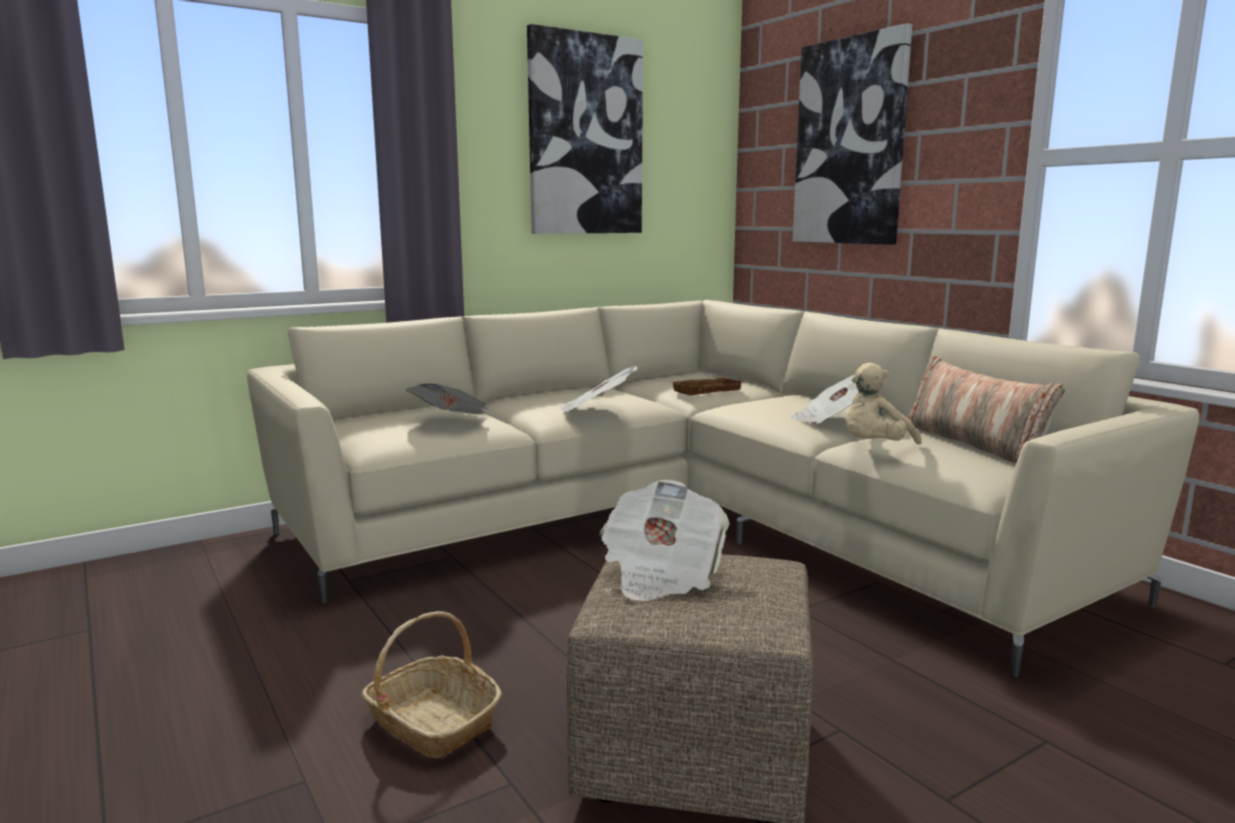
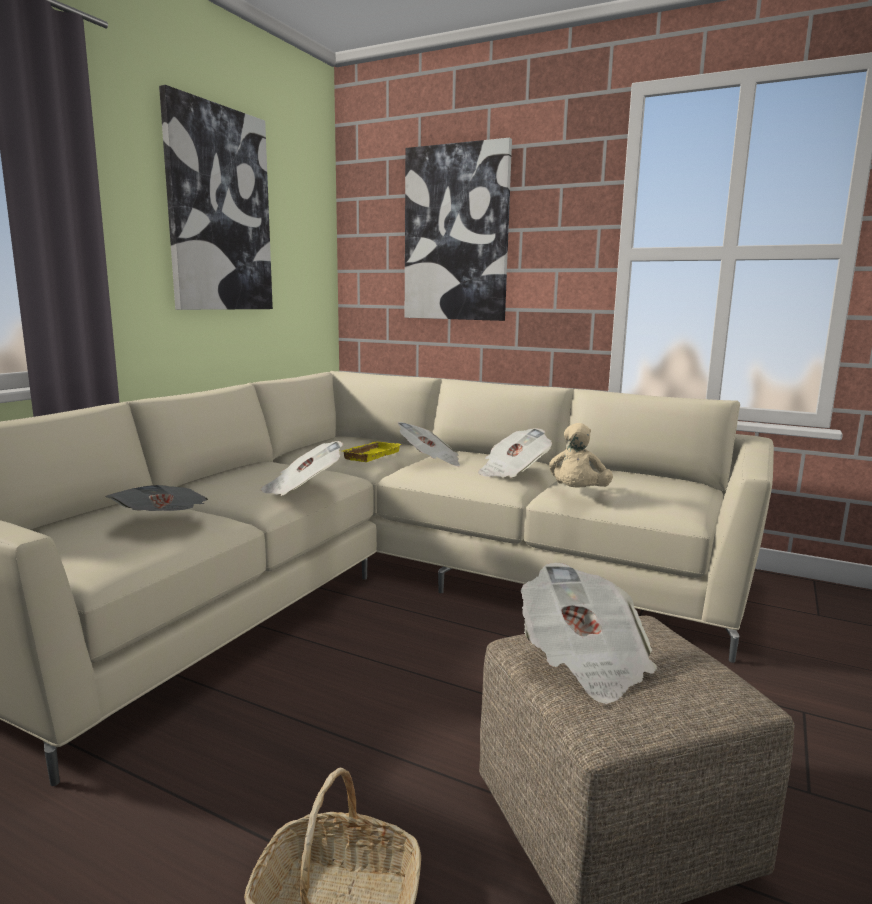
camera: 30 degrees left, 0 degrees up
brown tray [669,377,744,395] -> yellow tray [343,441,401,462]
pillow [907,356,1066,463] -> none
none -> newspaper [397,422,460,467]

